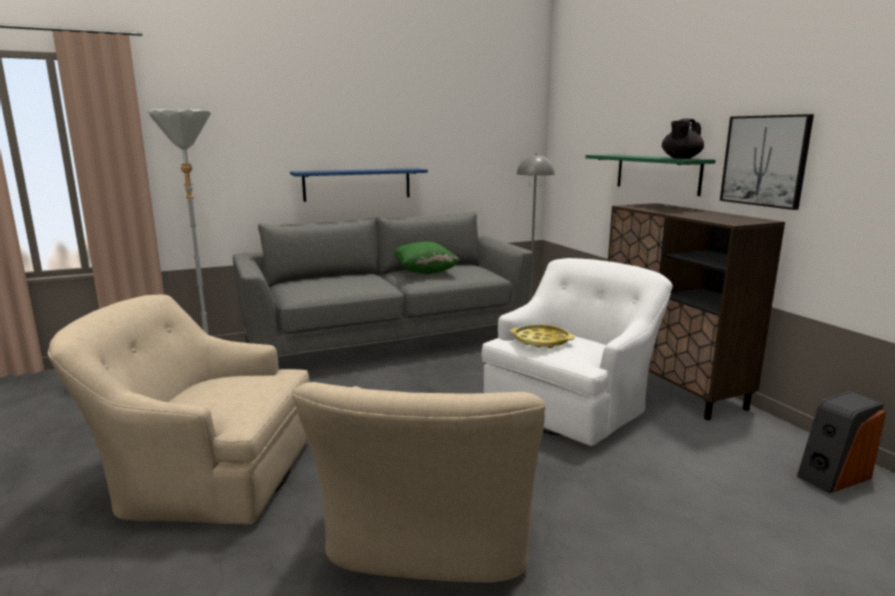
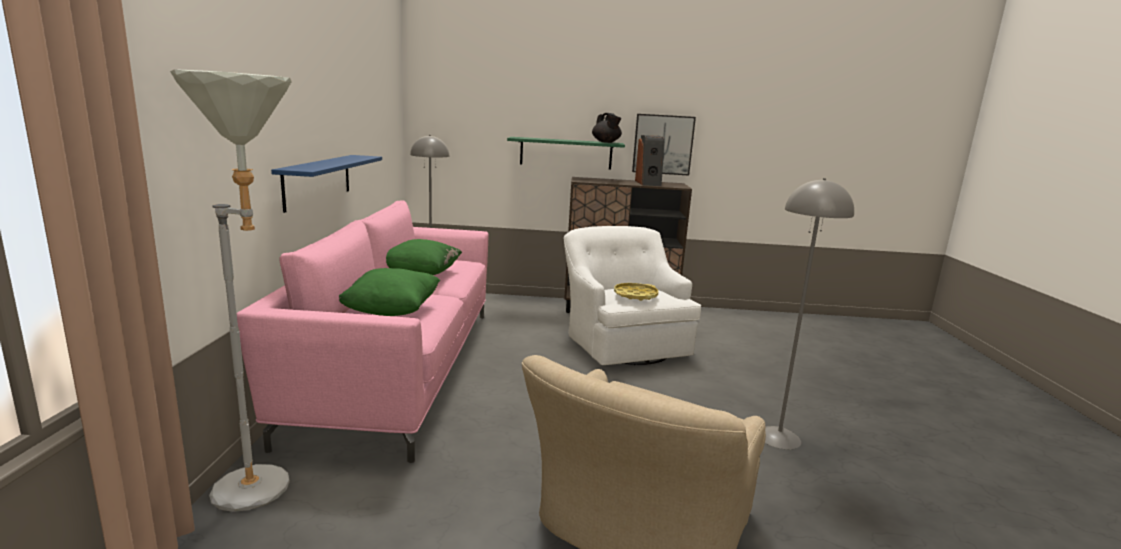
camera: 65 degrees left, 0 degrees up
grey sofa [233,212,533,357] -> pink sofa [237,200,488,463]
beige armchair [292,382,545,583] -> grey floor lamp [765,178,854,449]
speaker [797,391,886,493] -> speaker moved to [635,135,664,186]
none -> green pillow [339,268,440,316]

